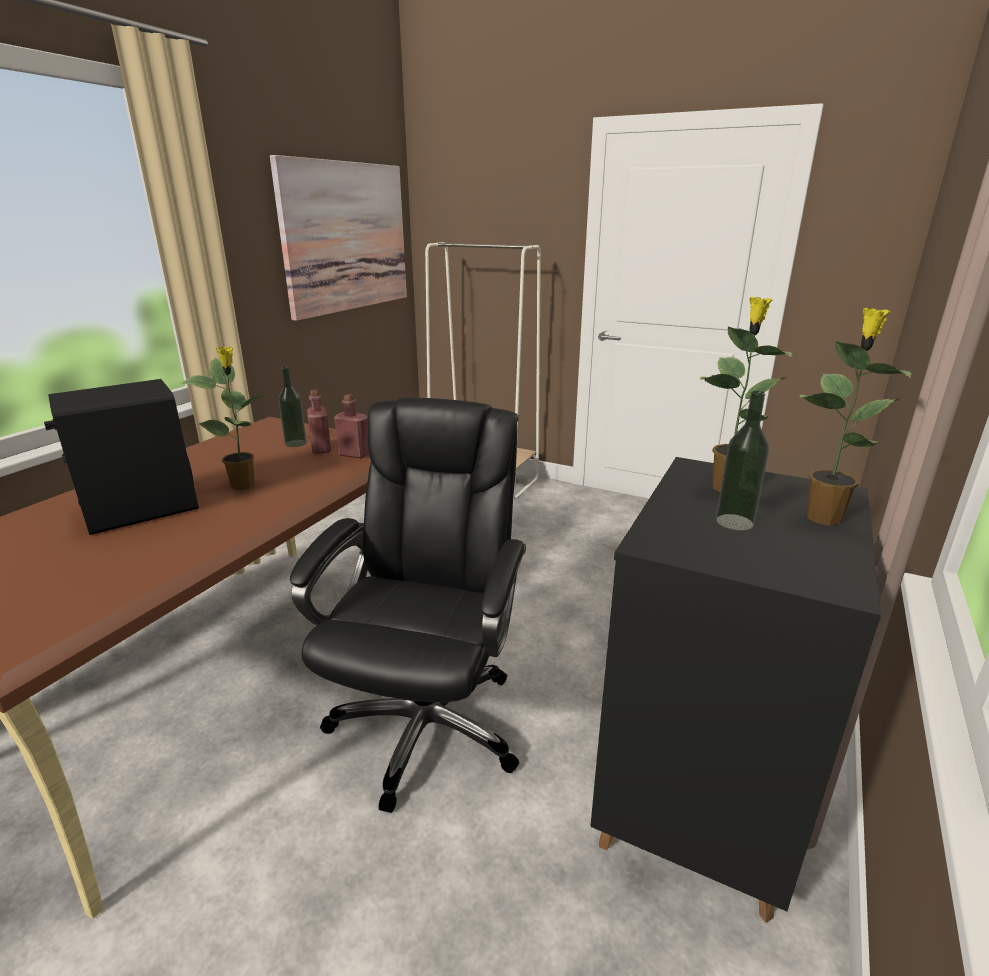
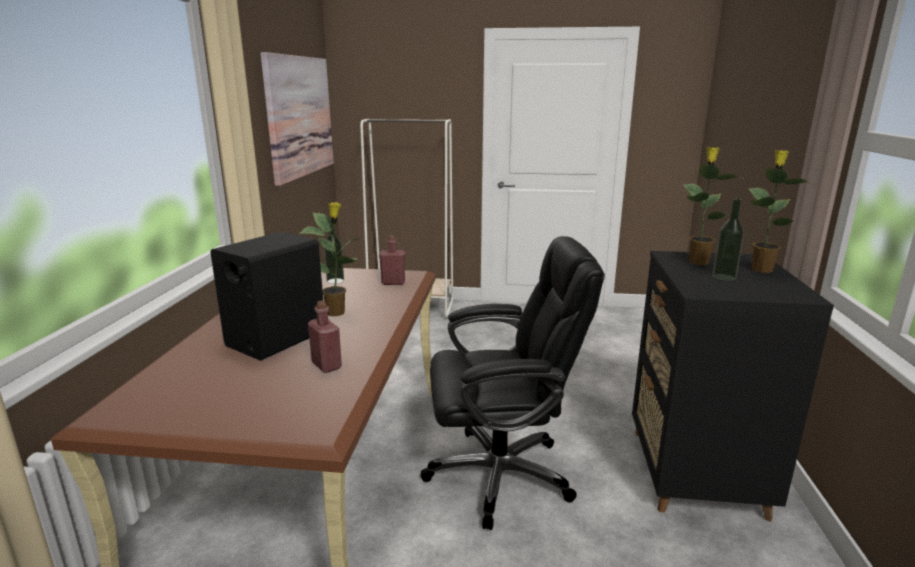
camera: 20 degrees left, 5 degrees down
black office chair [290,398,526,813] -> black office chair turned 90 degrees clockwise [421,236,605,530]
red bottle [307,389,331,454] -> red bottle moved to [308,300,342,373]

